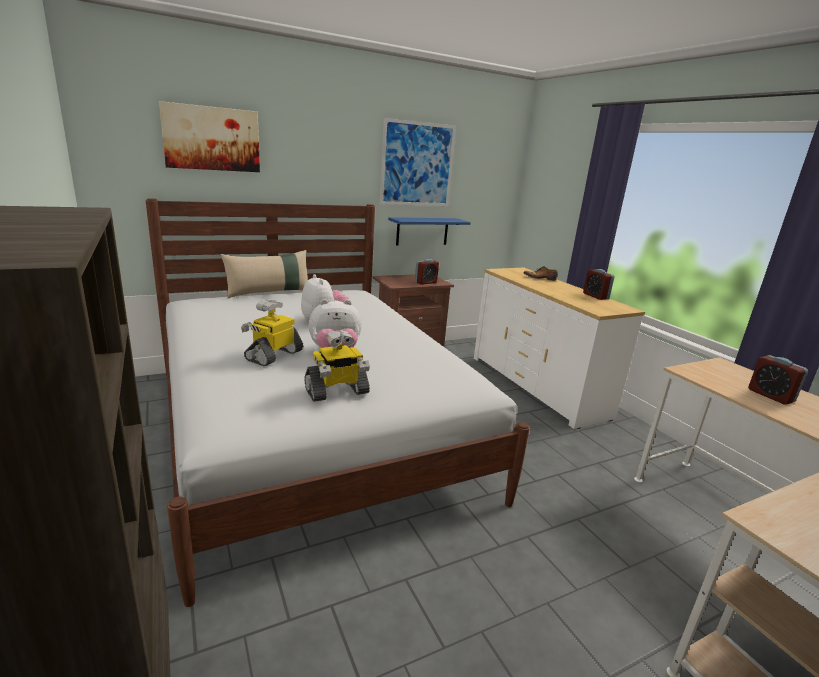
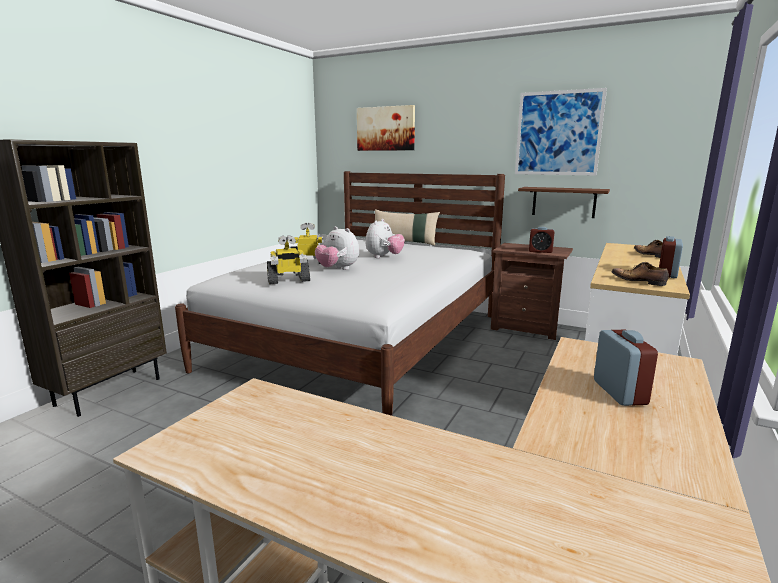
camera: 55 degrees right, 5 degrees down
toy robot [304,330,370,402] -> toy robot turned 45 degrees counterclockwise [267,235,310,284]
blue shelf [388,217,471,245] -> brown shelf [518,187,610,218]
alarm clock [748,355,808,405] -> alarm clock turned 150 degrees clockwise [594,330,658,406]
none -> shoe [612,262,669,286]

